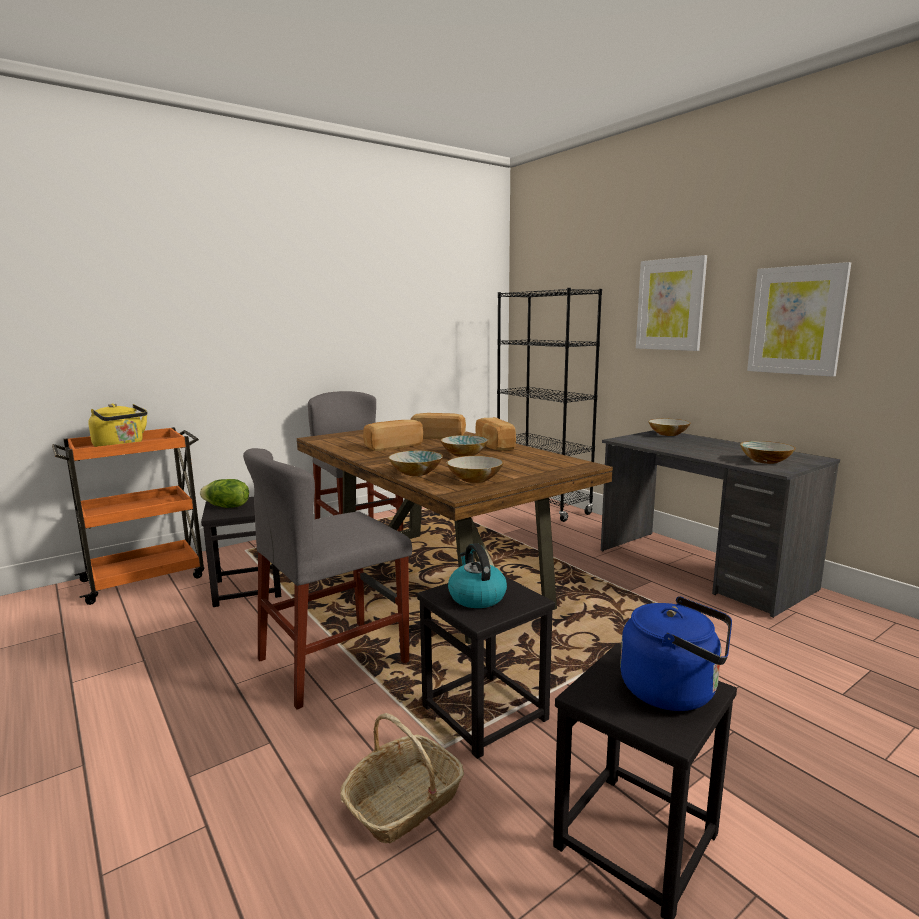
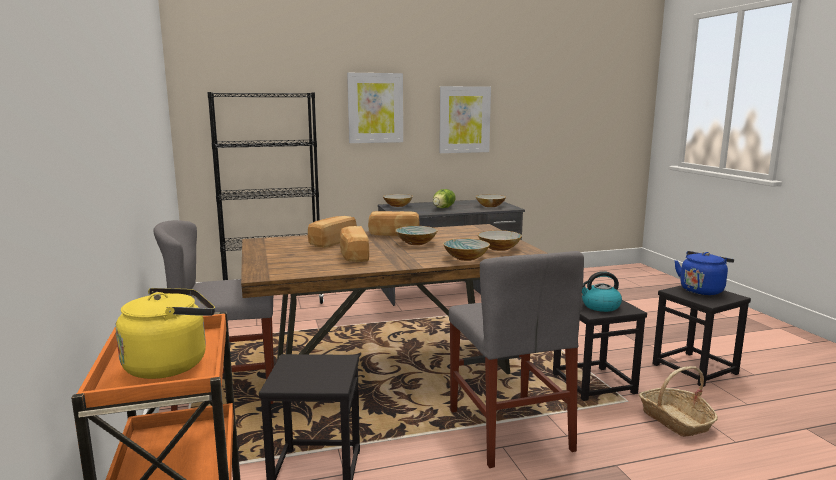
camera: 70 degrees left, 0 degrees up
lettuce [200,479,249,508] -> lettuce moved to [433,189,455,208]

